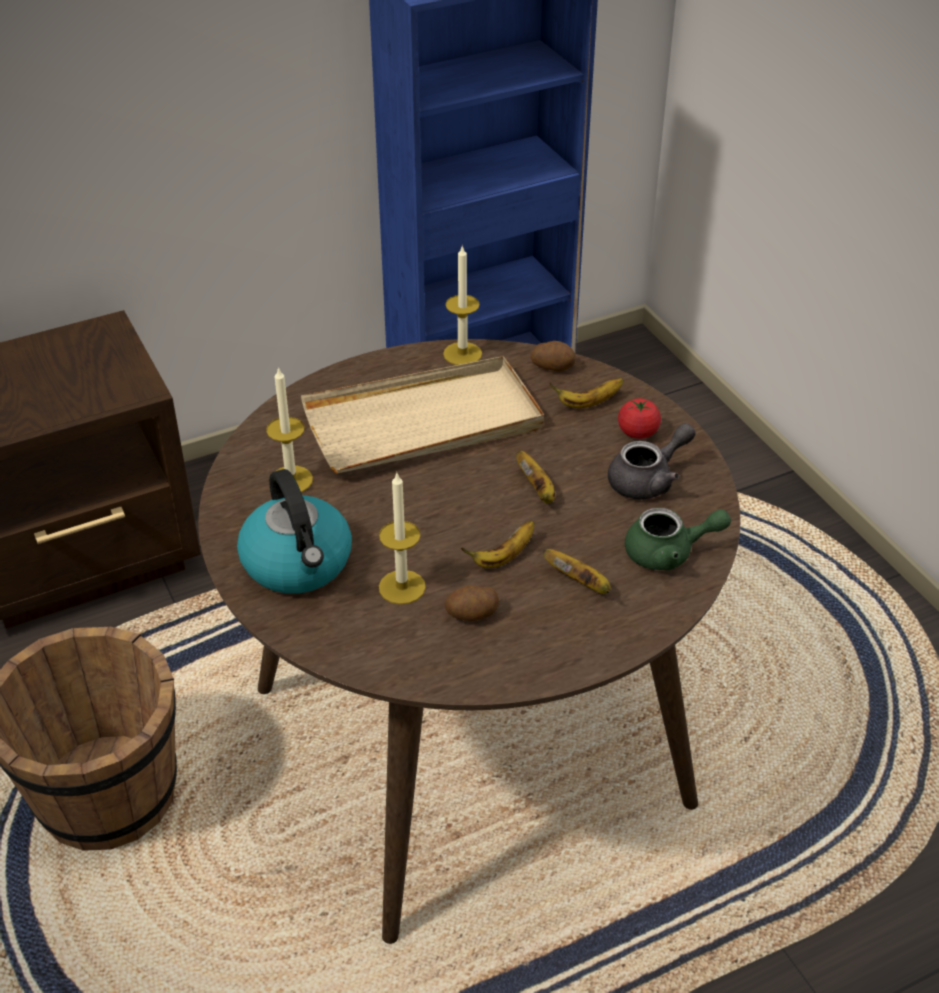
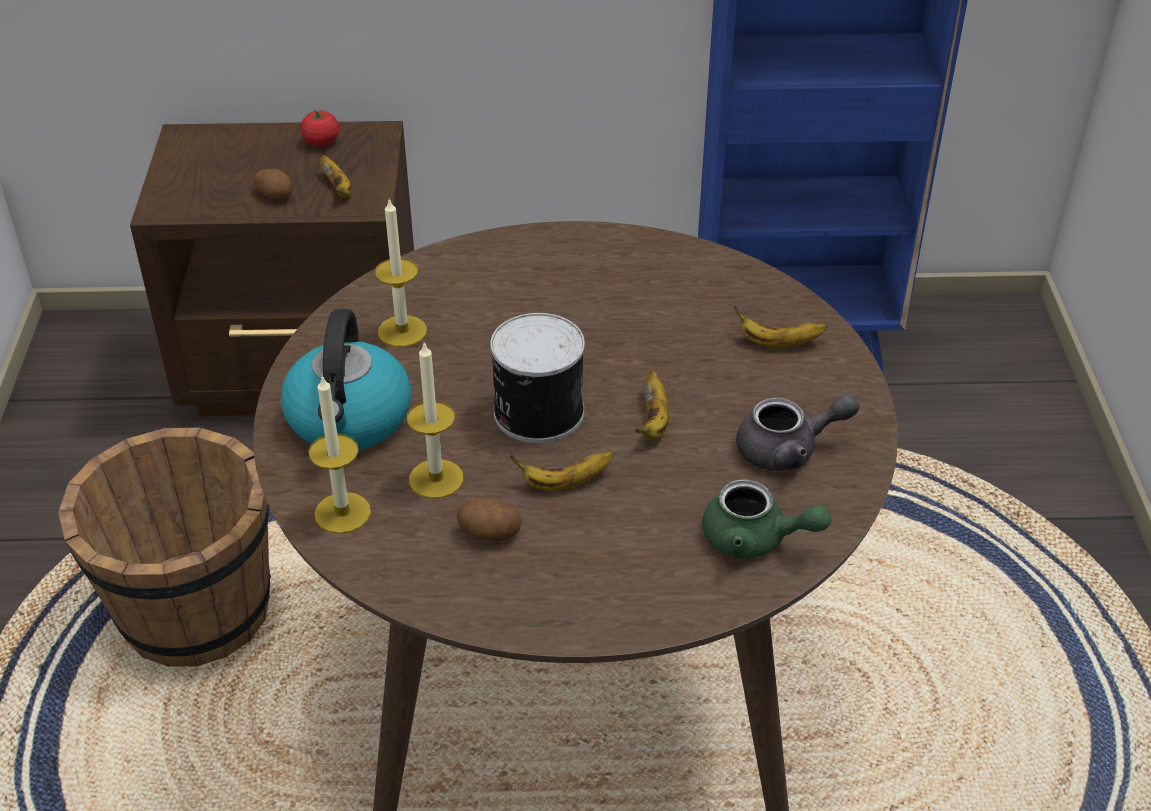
camera: 25 degrees right, 0 degrees up
beige tray [301,356,544,474] -> none
candle [443,245,482,365] -> candle moved to [309,375,371,534]
potato [531,341,576,371] -> potato moved to [253,169,293,200]
banana [543,549,611,594] -> banana moved to [319,156,352,197]
tomato [618,399,661,439] -> tomato moved to [300,110,339,147]
none -> can [490,313,585,443]

